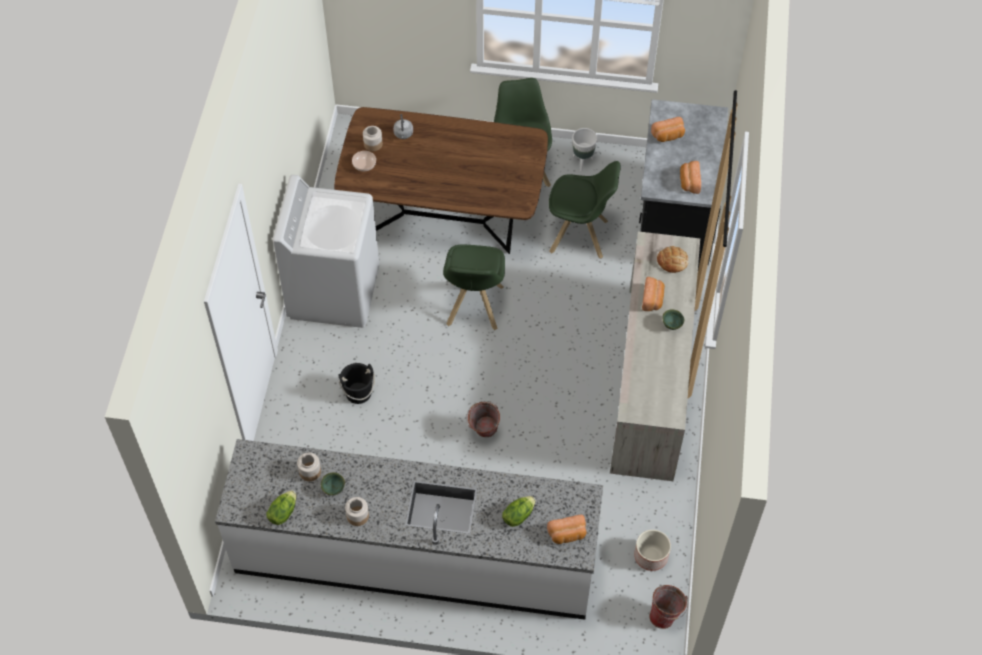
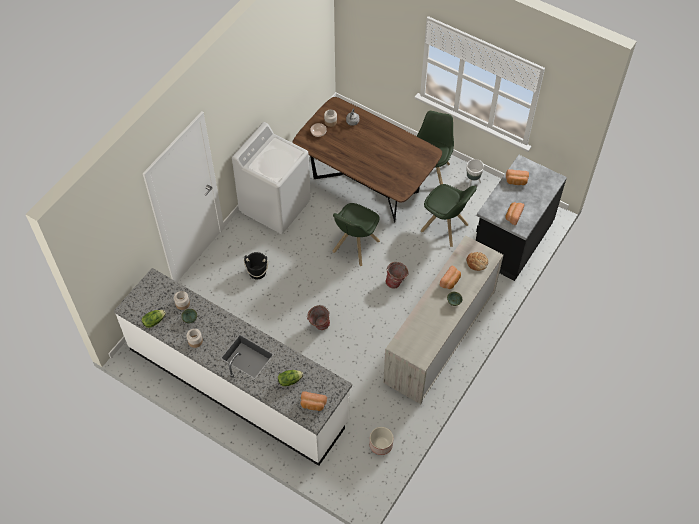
camera: 25 degrees right, 0 degrees up
bucket [649,585,688,629] -> bucket moved to [385,262,409,289]

